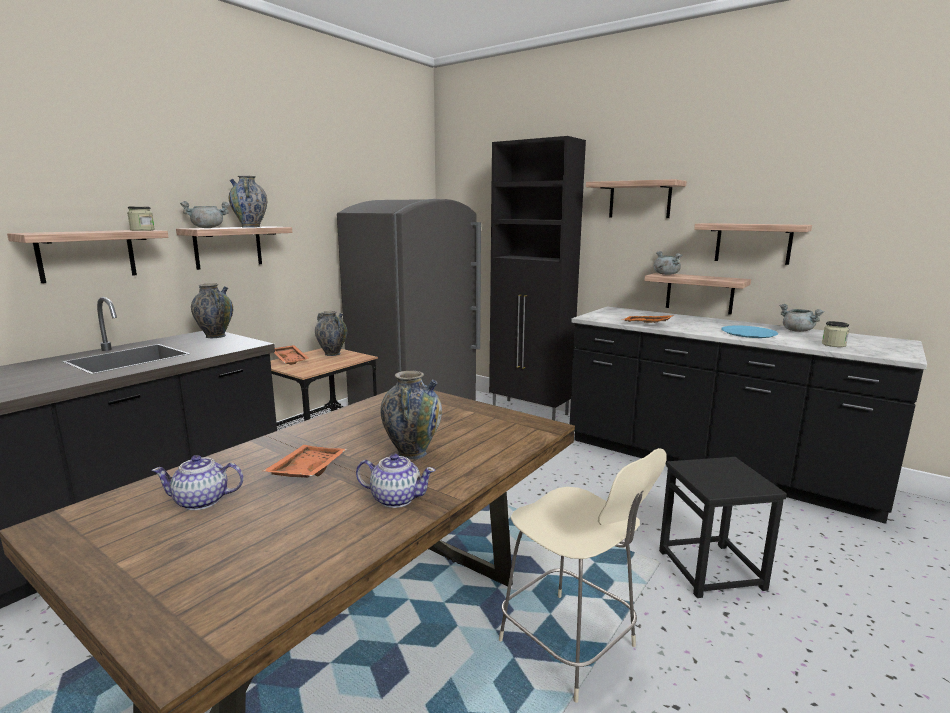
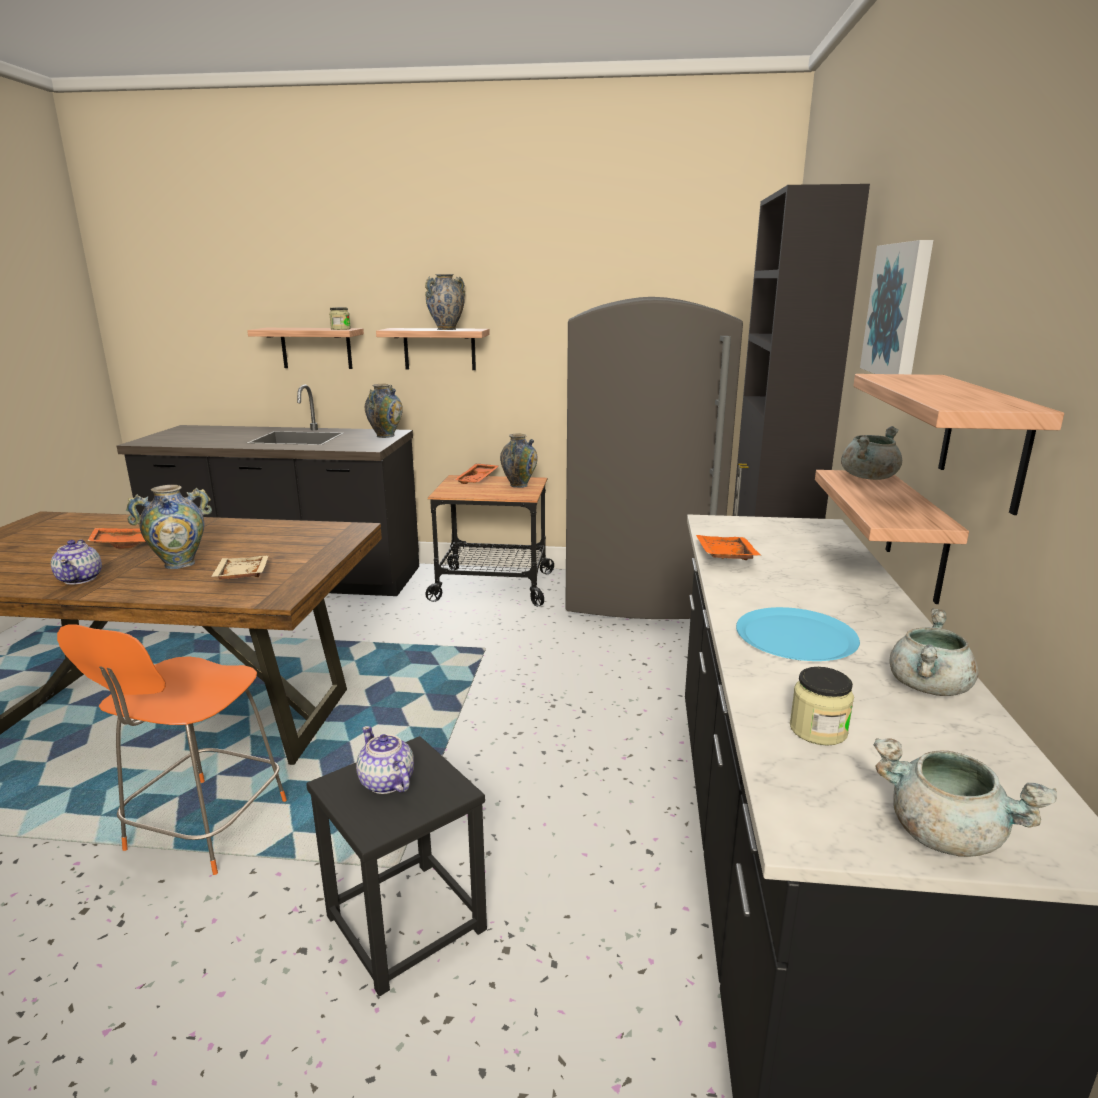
camera: 60 degrees right, 5 degrees up
teapot [152,455,244,510] -> teapot moved to [356,726,414,794]
grey cooking pot [180,201,230,228] -> grey cooking pot moved to [874,738,1057,857]
beige chair [499,448,667,703] -> orange chair [57,624,287,875]
shelf [586,179,687,218] -> picture [860,240,933,374]
none -> beige tray [211,556,268,579]

